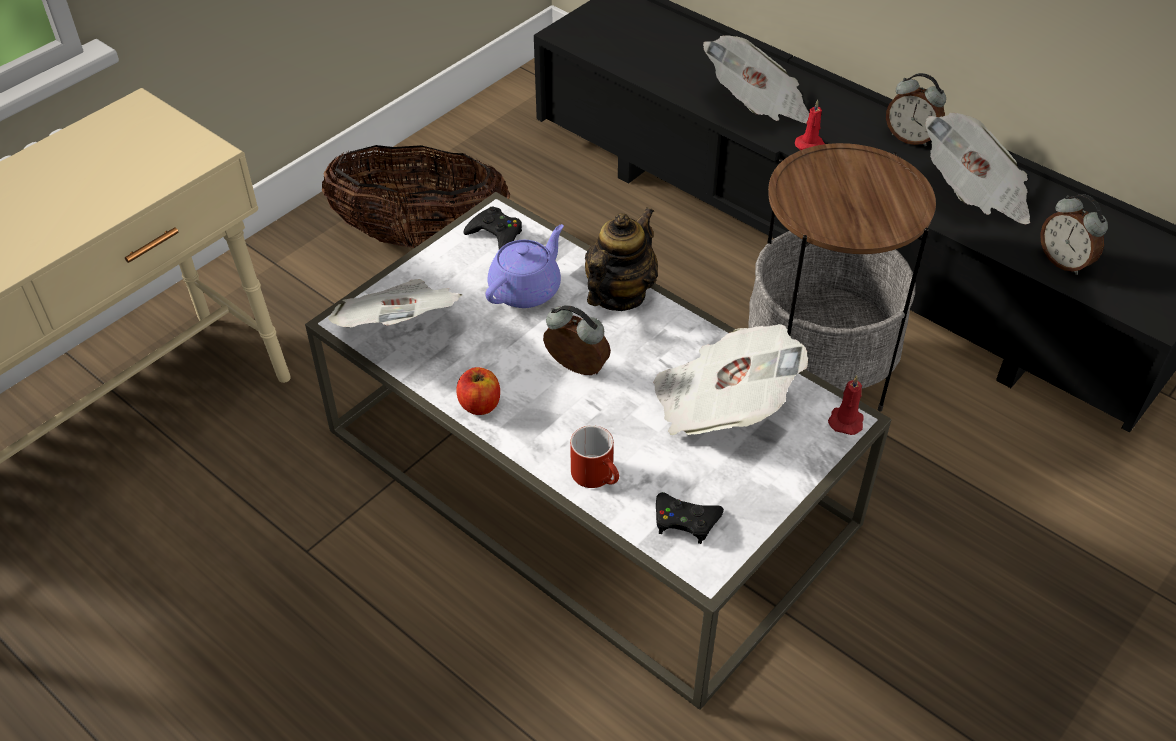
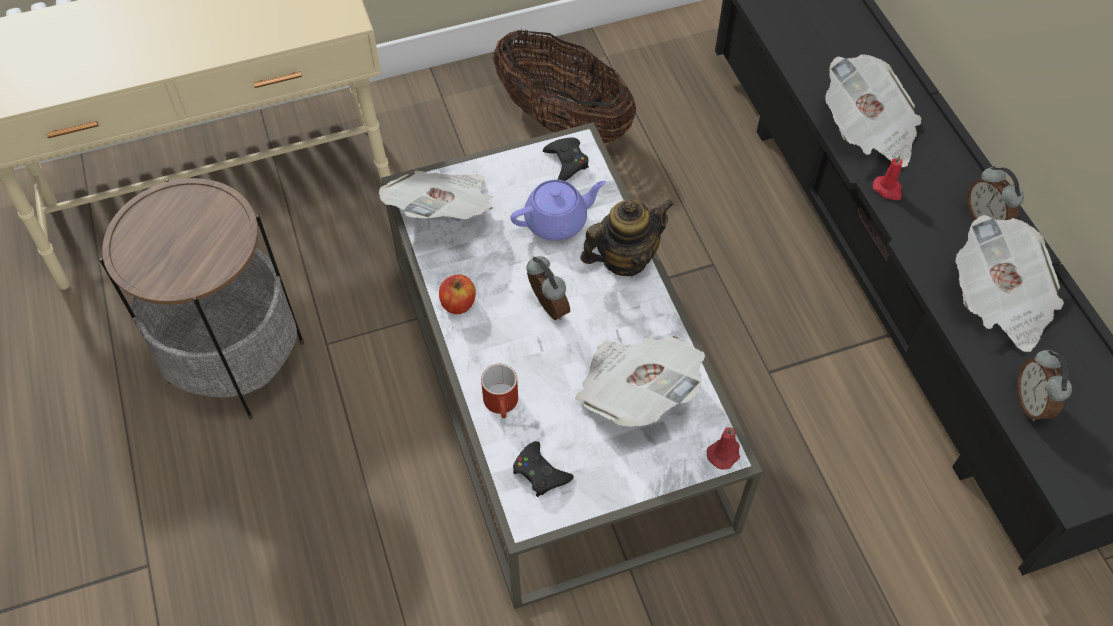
camera: 30 degrees right, 10 degrees up
side table [748,143,936,412] -> side table moved to [99,178,304,420]

